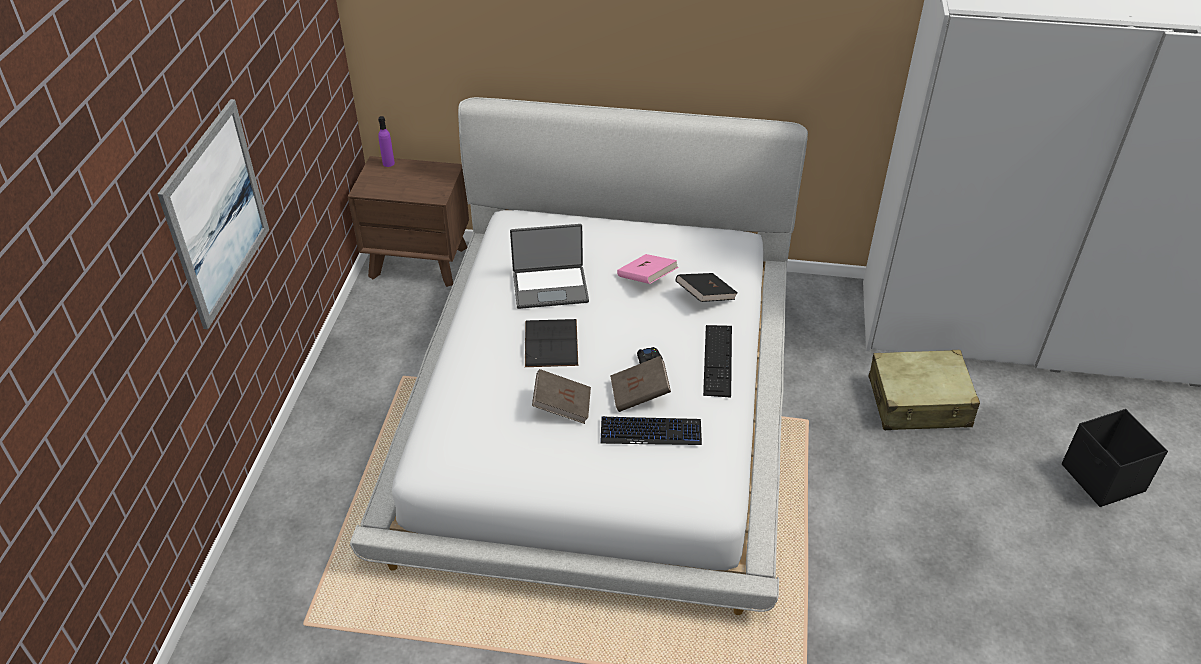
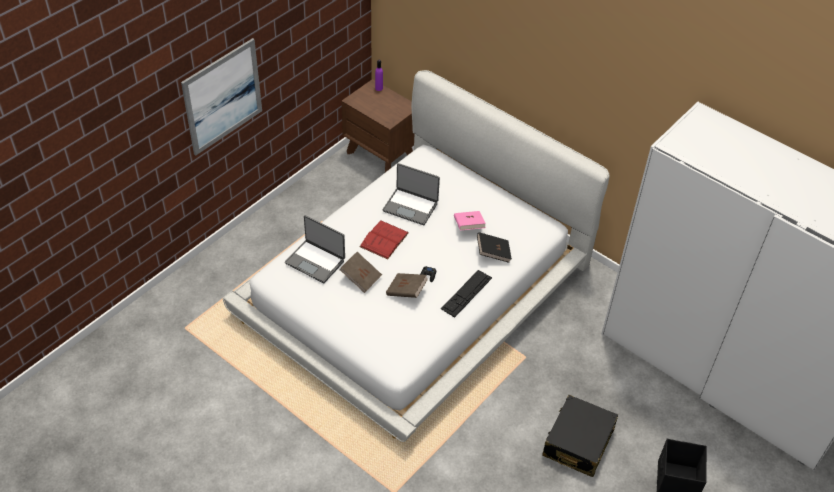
camera: 30 degrees right, 5 degrees up
black book [525,319,578,367] -> red book [360,221,409,259]
keyboard [600,416,702,445] -> none
beige suitcase [868,350,980,430] -> none
none -> laptop [285,215,345,283]
none -> black suitcase [542,395,618,477]

